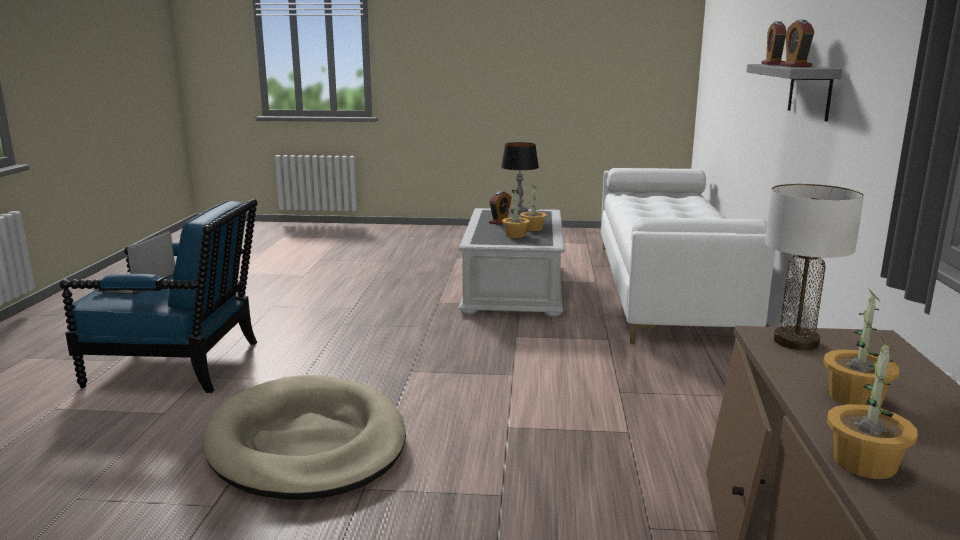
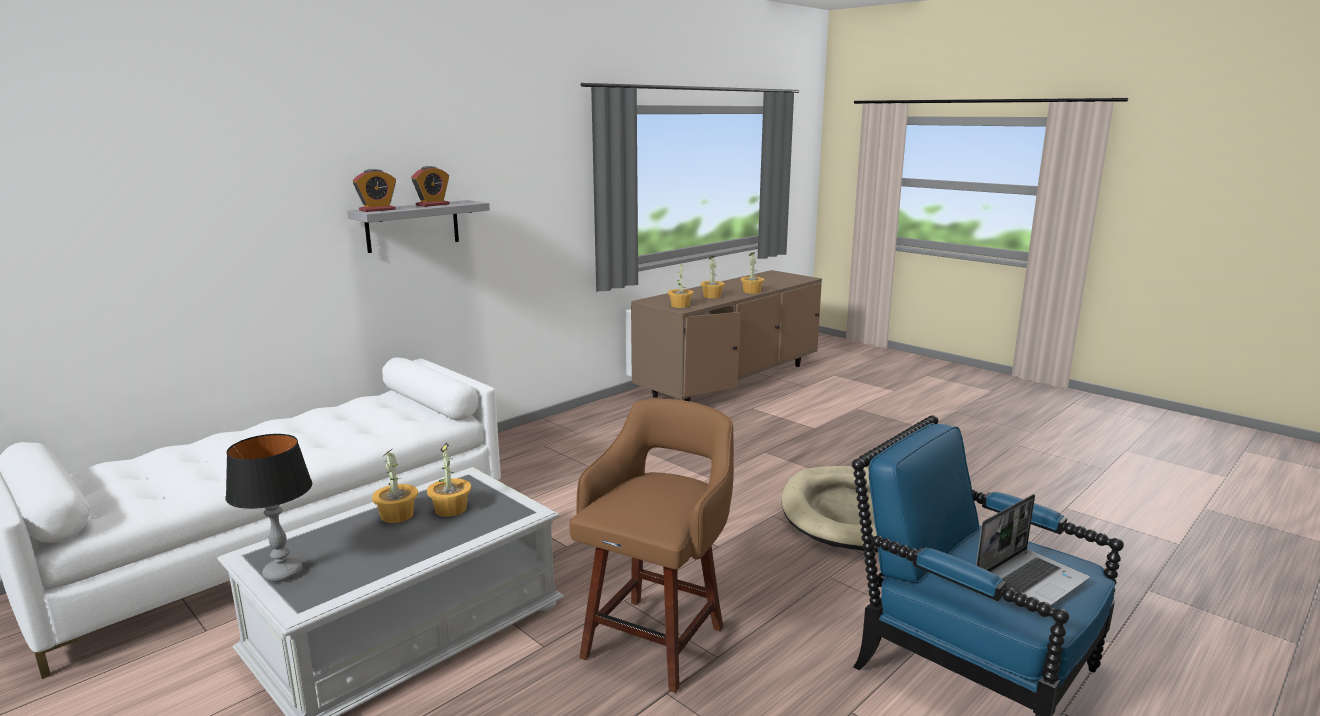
camera: 140 degrees left, 0 degrees up
alarm clock [489,191,512,225] -> none
table lamp [765,184,864,350] -> potted plant [668,266,693,308]
none -> brown stool [570,399,734,693]

